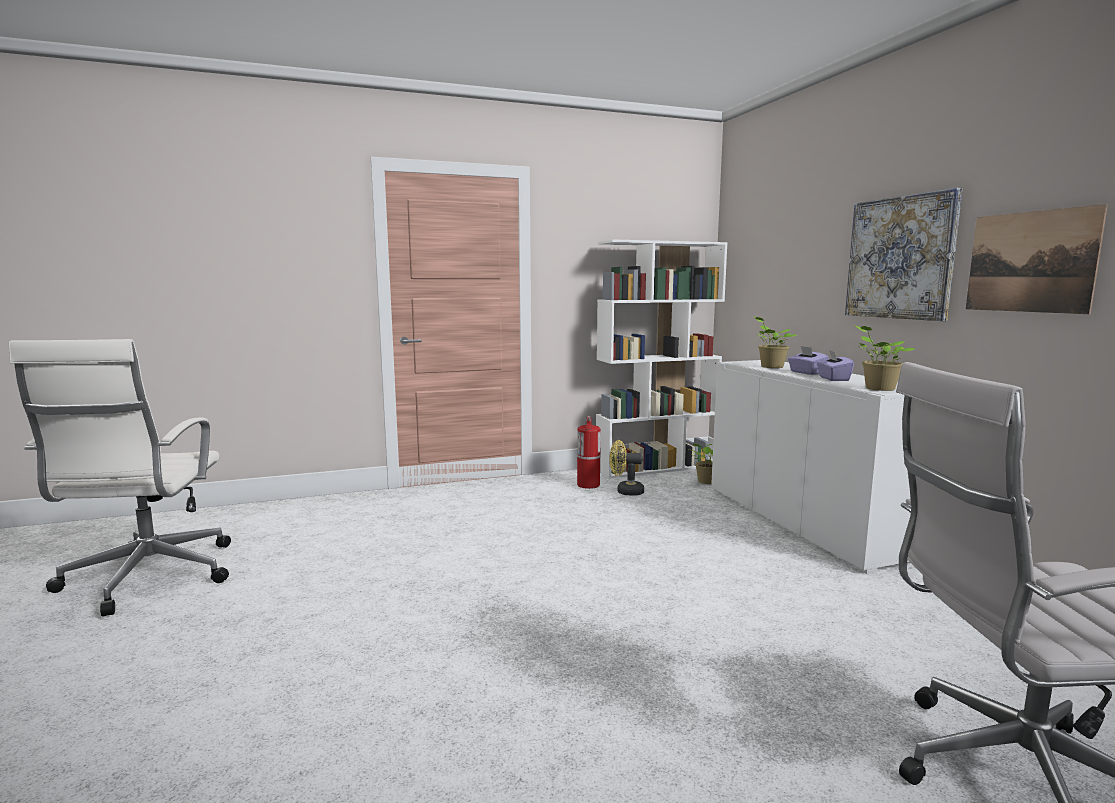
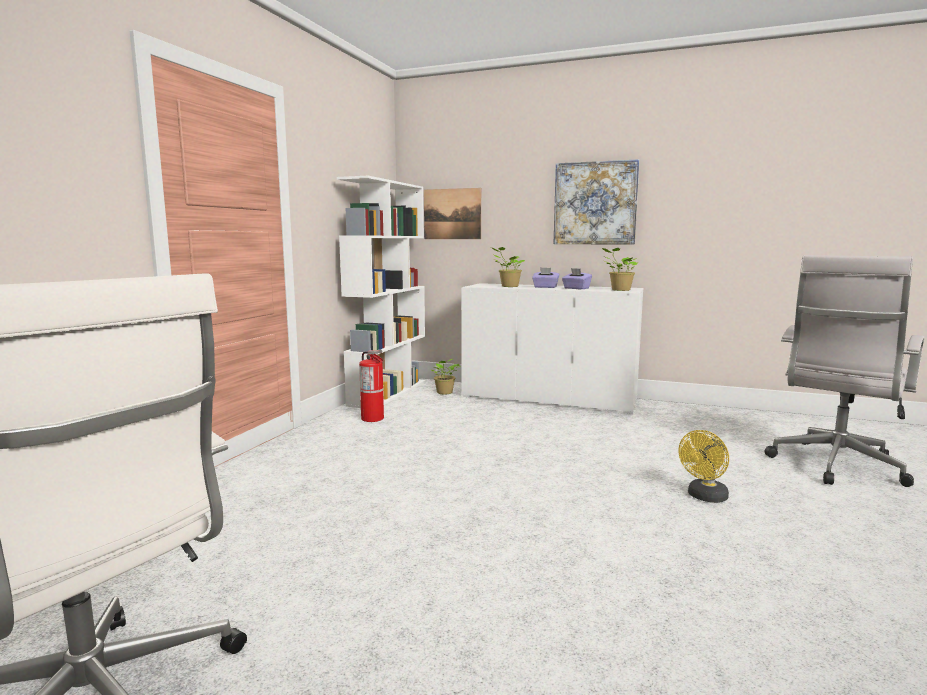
camera: 50 degrees left, 0 degrees up
yellow fan [610,440,644,496] -> yellow fan moved to [679,430,729,503]
picture [966,204,1108,314] -> picture moved to [424,188,481,239]

